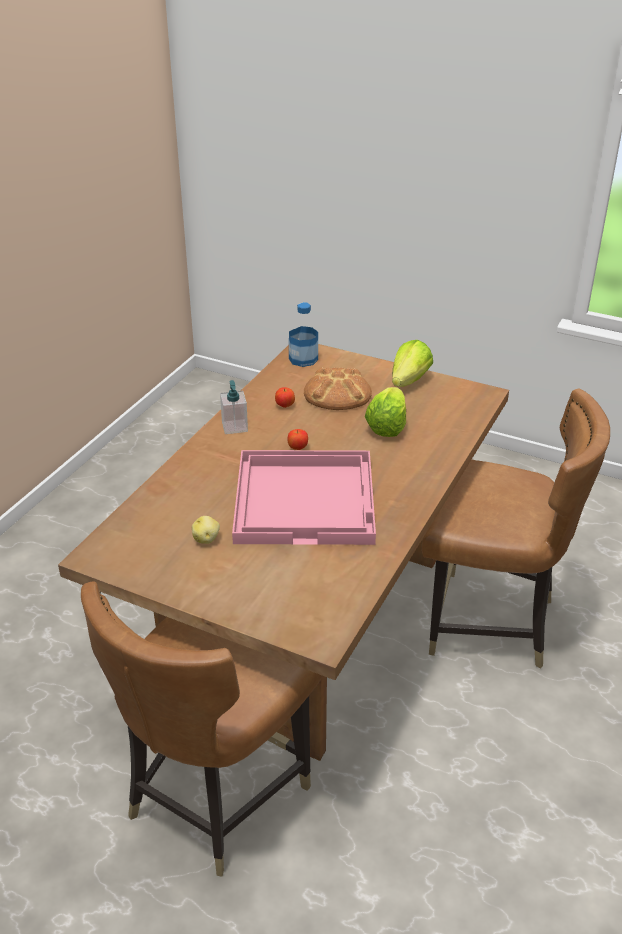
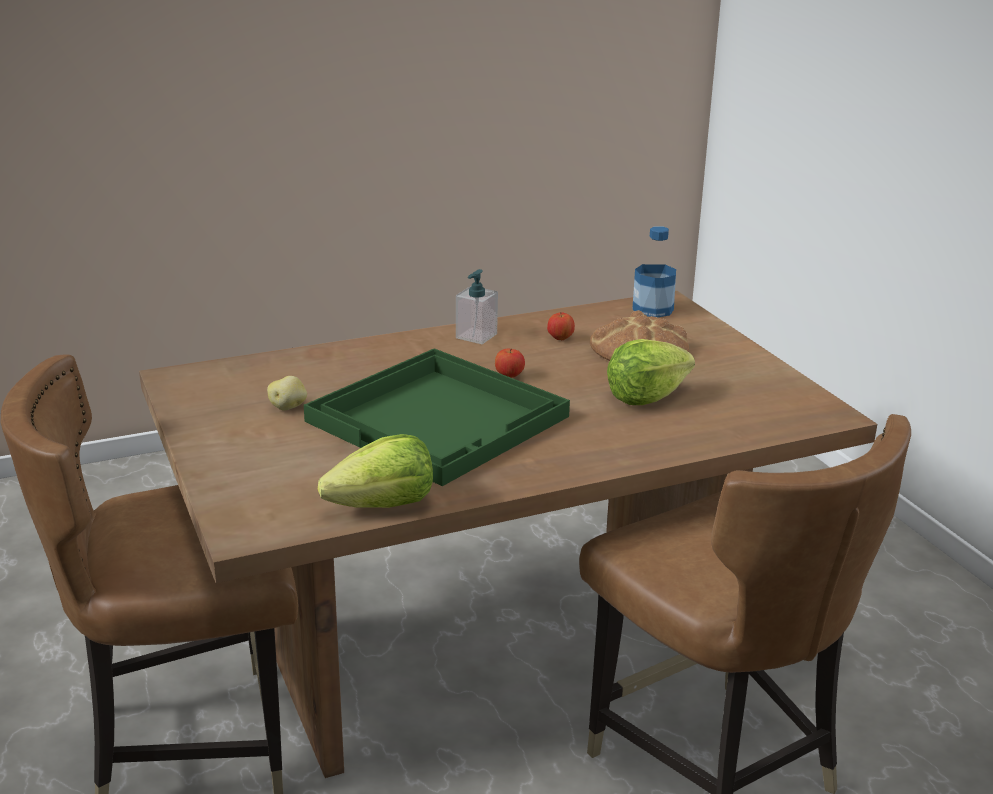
camera: 40 degrees right, 10 degrees down
pink tray [232,450,376,545] -> green tray [304,348,570,486]
lettuce [392,340,433,387] -> lettuce moved to [318,434,433,508]

